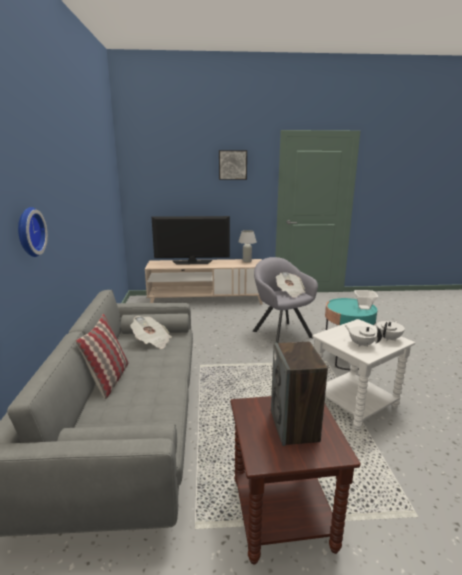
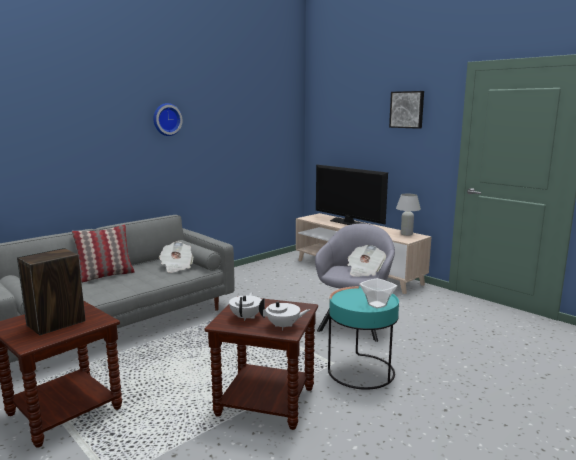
camera: 50 degrees right, 5 degrees down
wall clock [18,207,48,257] -> wall clock moved to [154,103,182,136]
white side table [312,319,415,431] -> brown side table [205,298,318,430]

